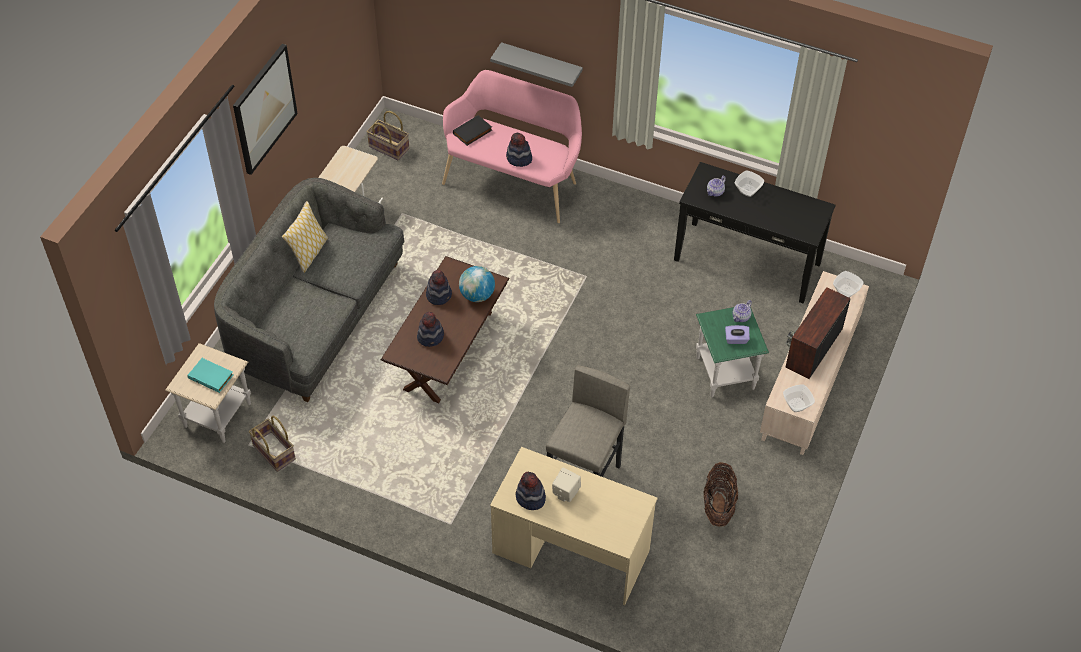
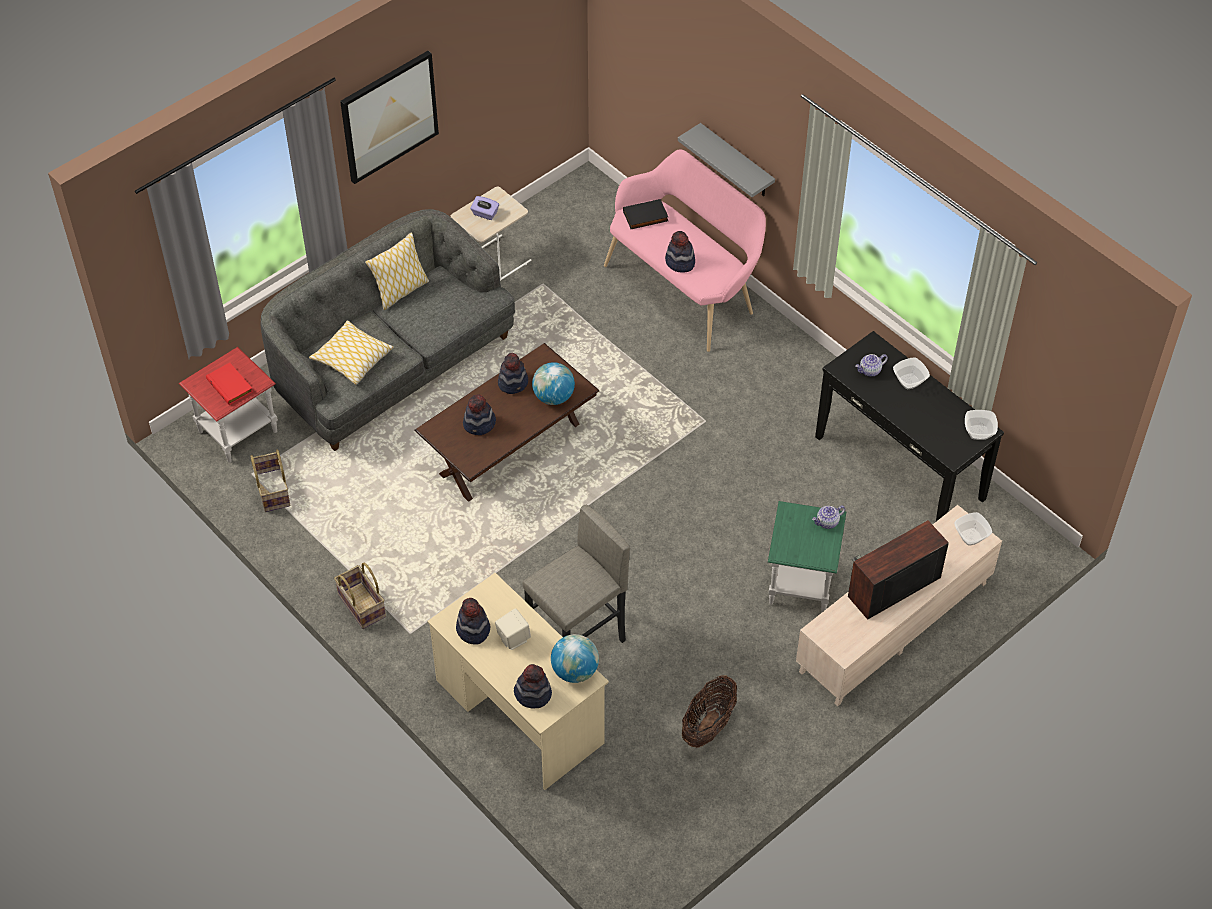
camera: 25 degrees right, 0 degrees up
beige side table [165,343,251,443] -> red side table [179,347,278,463]
turquoise book [188,358,233,393] -> red book [206,363,253,405]
basket [366,111,409,161] -> basket moved to [334,562,386,629]
purple tissue box [725,325,750,344] -> purple tissue box moved to [470,196,499,220]
bowl [783,385,815,412] -> bowl moved to [965,410,998,440]
none -> pillow [309,320,394,385]
none -> hat [514,664,552,709]
none -> globe [551,634,599,683]

